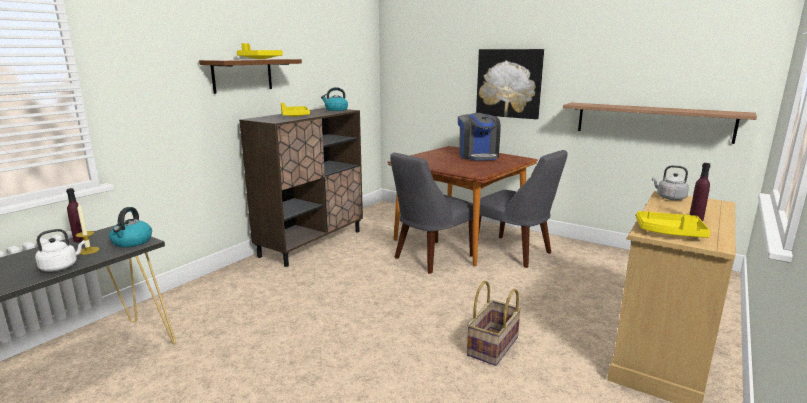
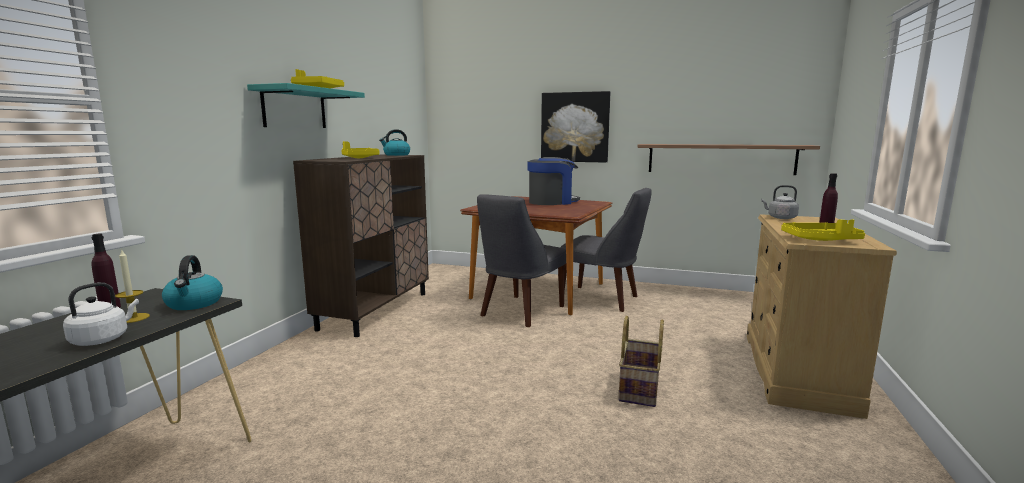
camera: 15 degrees left, 5 degrees down
brown shelf [199,59,302,94] -> turquoise shelf [247,83,365,128]
coffee machine [458,113,501,161] -> coffee machine turned 90 degrees counterclockwise [527,157,580,205]

